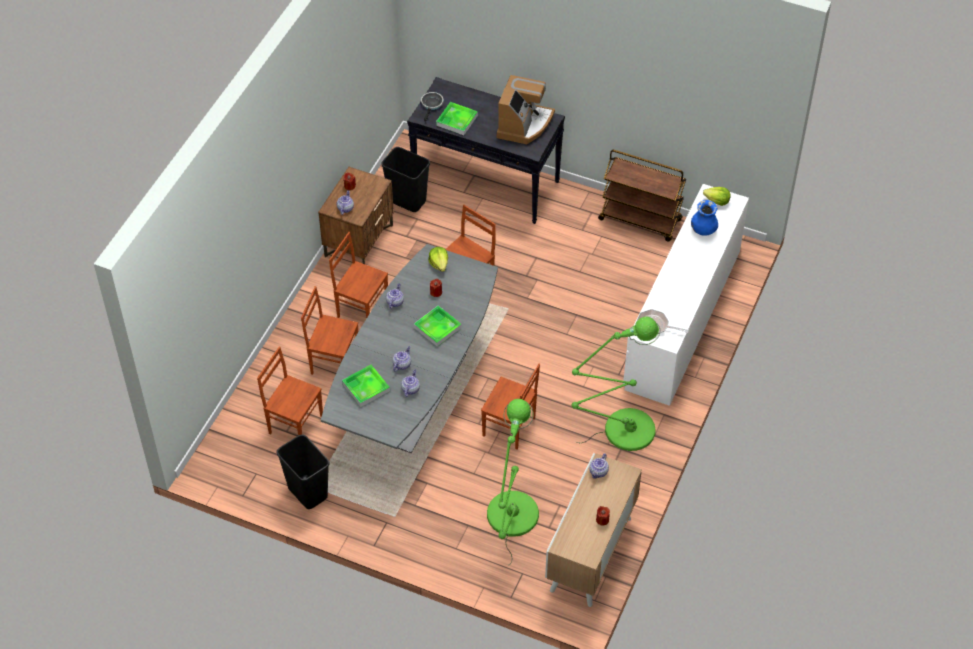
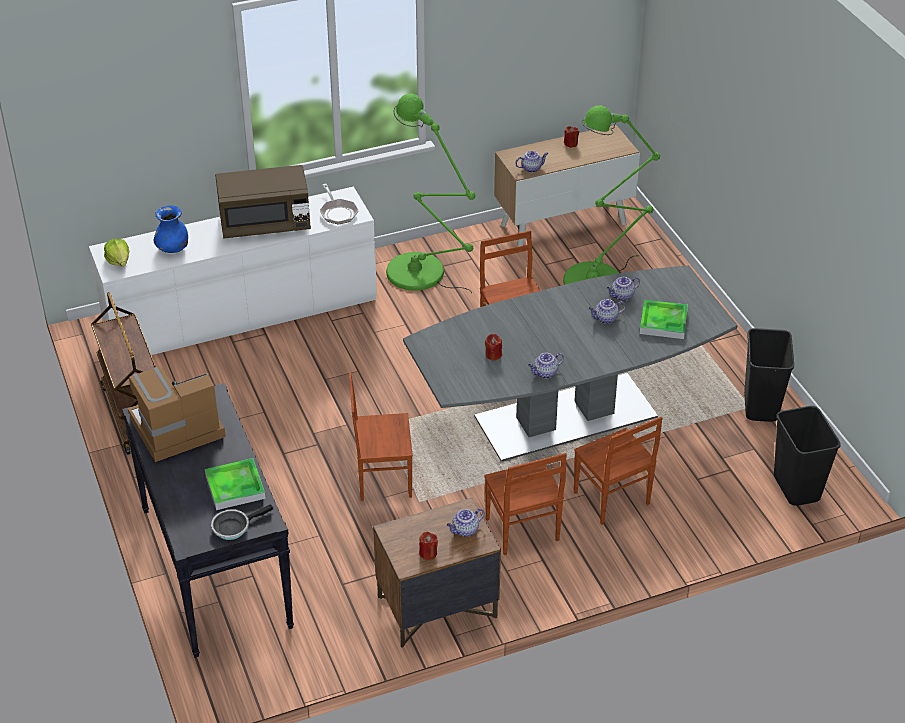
camera: 135 degrees left, 10 degrees down
brown chair [257,346,323,435] -> none
black trash can [381,147,430,212] -> black trash can moved to [774,406,841,506]
tray [414,306,462,347] -> none
lettuce [428,247,448,272] -> none
none -> brown microwave [215,165,311,239]

